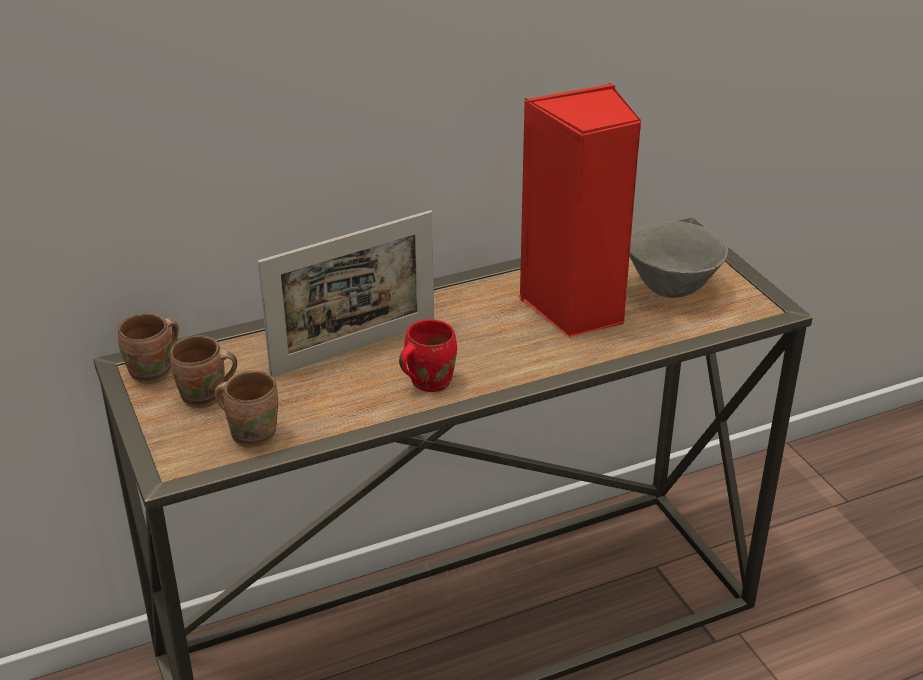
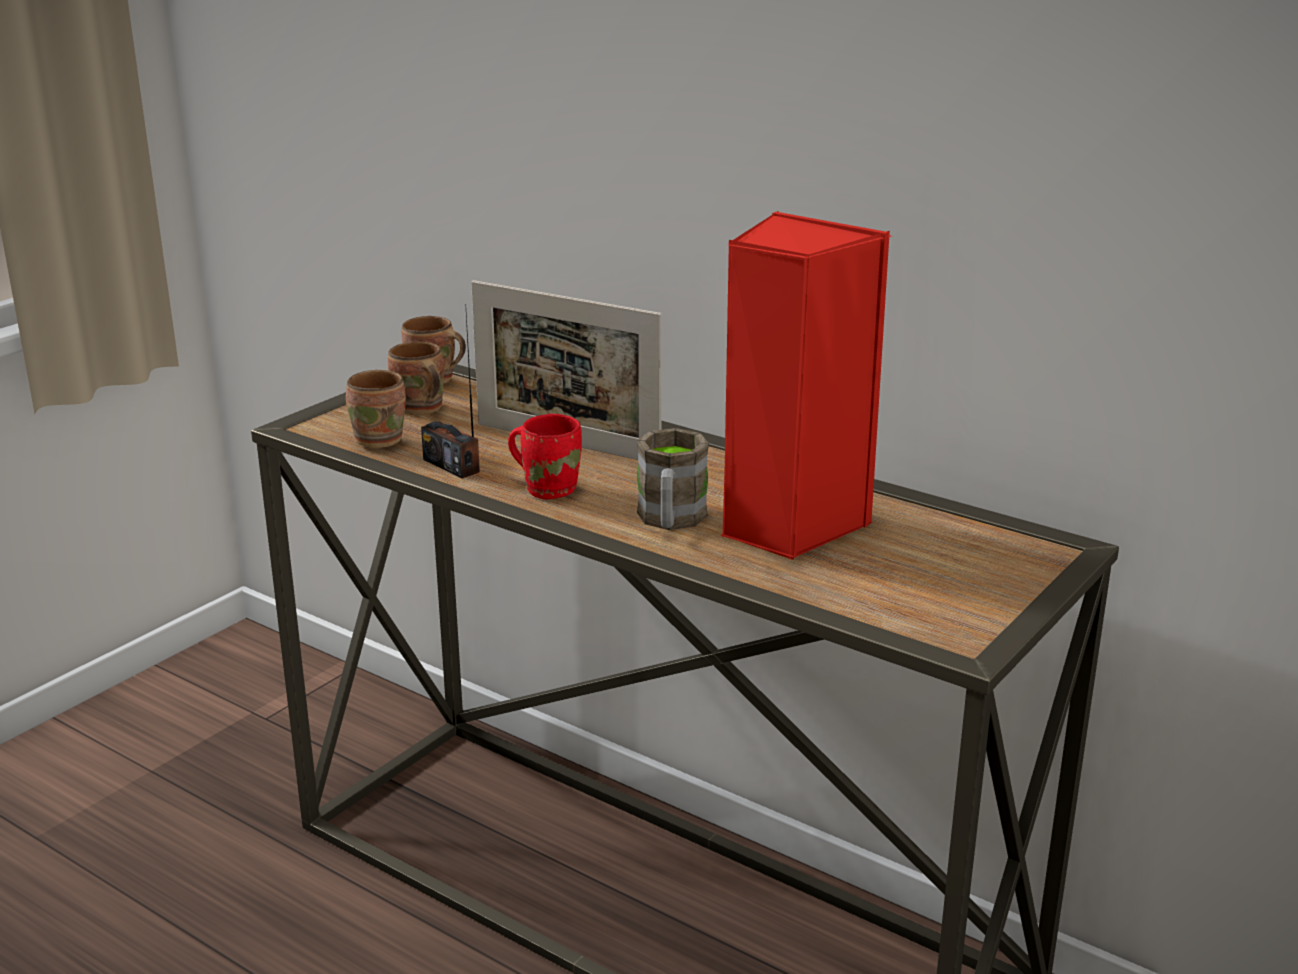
camera: 60 degrees right, 10 degrees down
grey bowl [630,221,728,298] -> none
none -> radio [421,314,480,479]
none -> brown mug [637,428,709,530]

